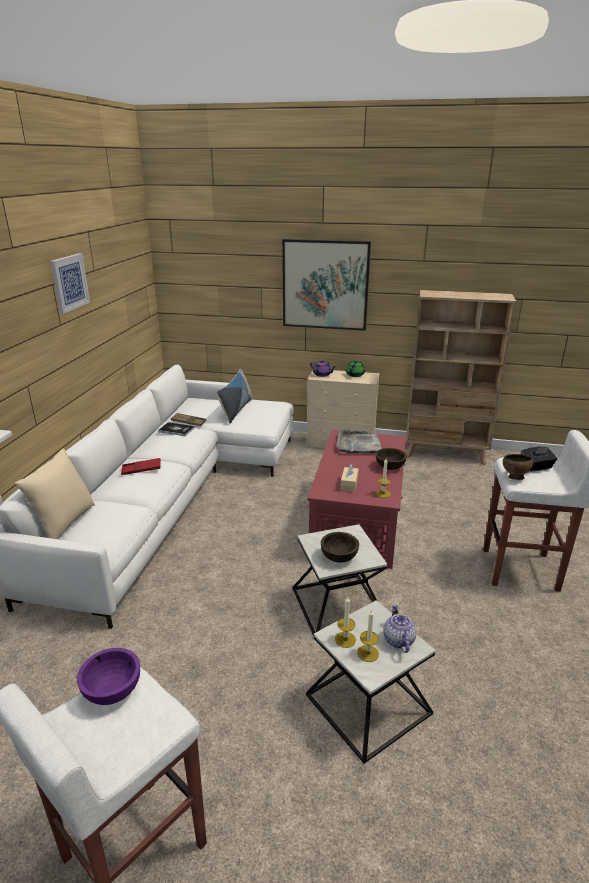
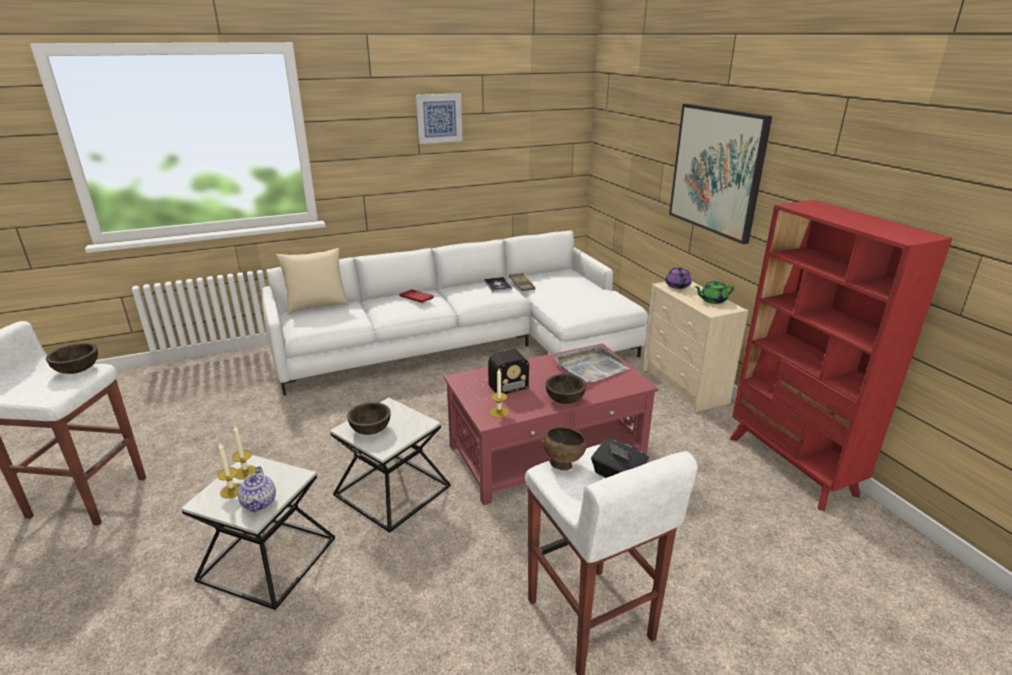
camera: 55 degrees right, 0 degrees up
purple bowl [77,648,140,705] -> brown bowl [46,343,98,374]
pillow [217,369,253,423] -> none
beige tissue box [340,464,359,492] -> radio [468,349,529,400]
teapot [383,604,417,653] -> teapot turned 120 degrees clockwise [238,466,276,513]
beige bookcase [406,290,517,465] -> red bookcase [730,200,952,511]

